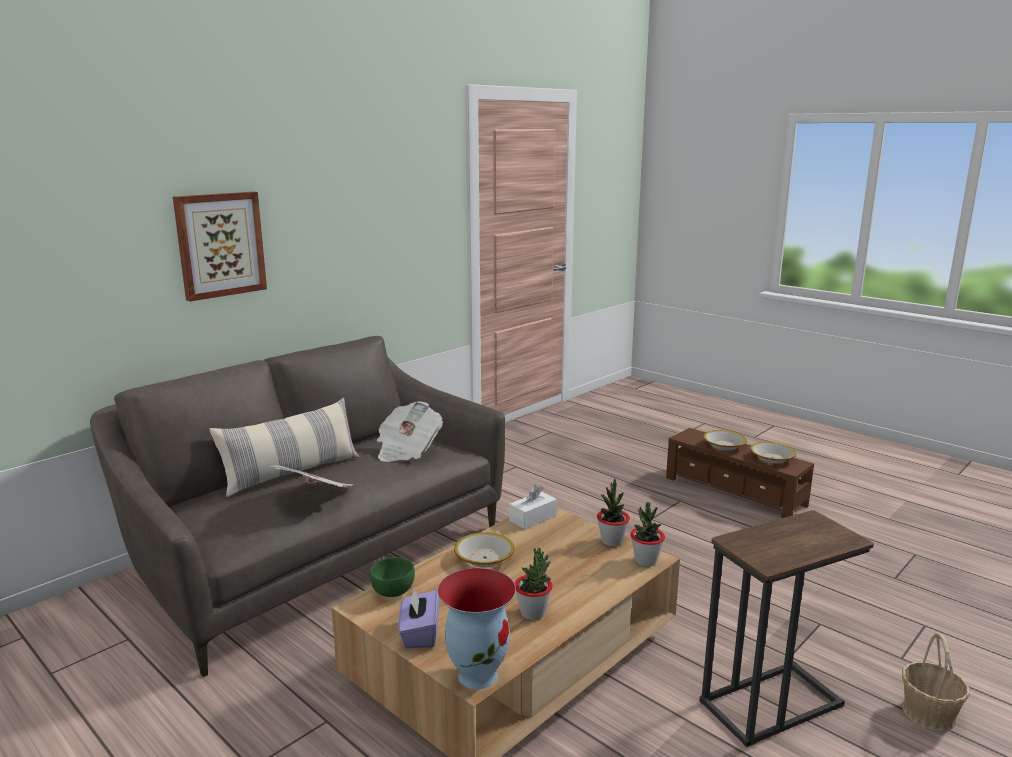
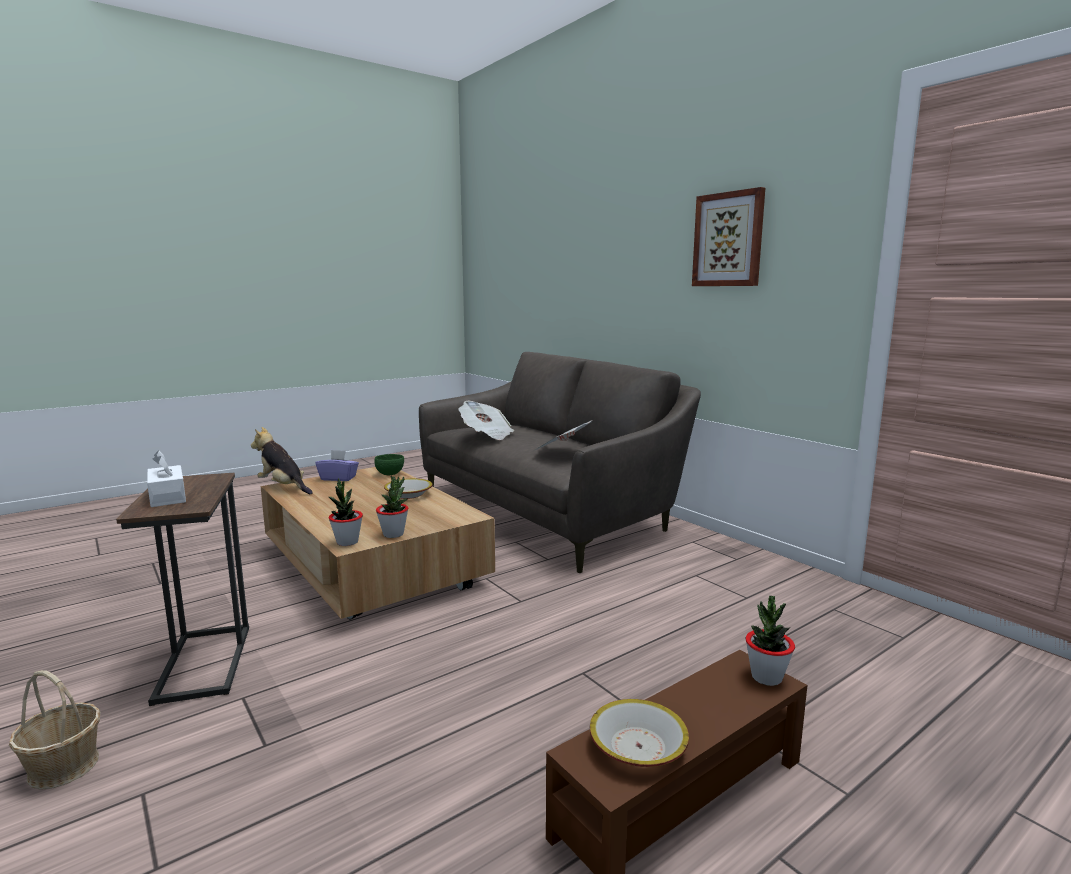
camera: 100 degrees right, 5 degrees down
picture [173,191,267,301] -> picture moved to [692,187,765,286]
pillow [209,398,359,497] -> none
vase [437,568,516,689] -> plush toy [251,427,313,494]
white tissue box [509,485,557,529] -> white tissue box moved to [147,450,186,507]
potted plant [515,547,553,620] -> potted plant moved to [746,596,795,686]
bowl [703,430,747,451] -> none

